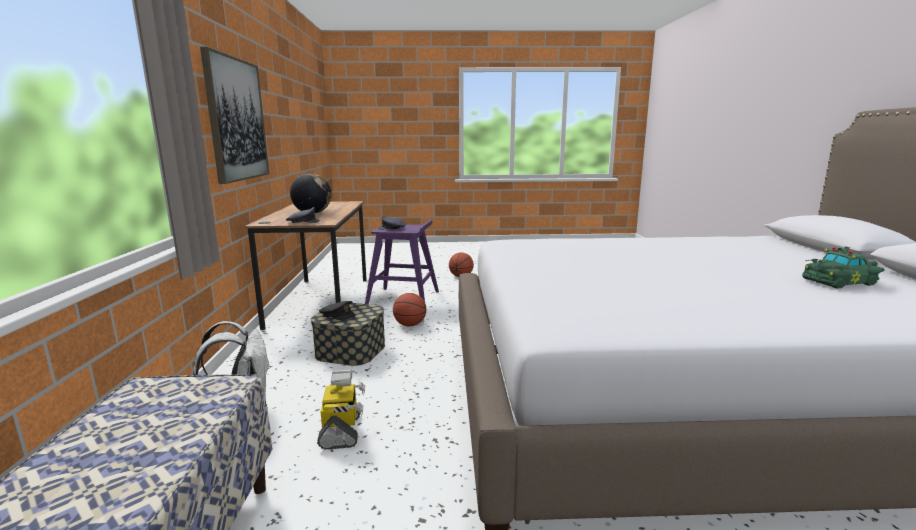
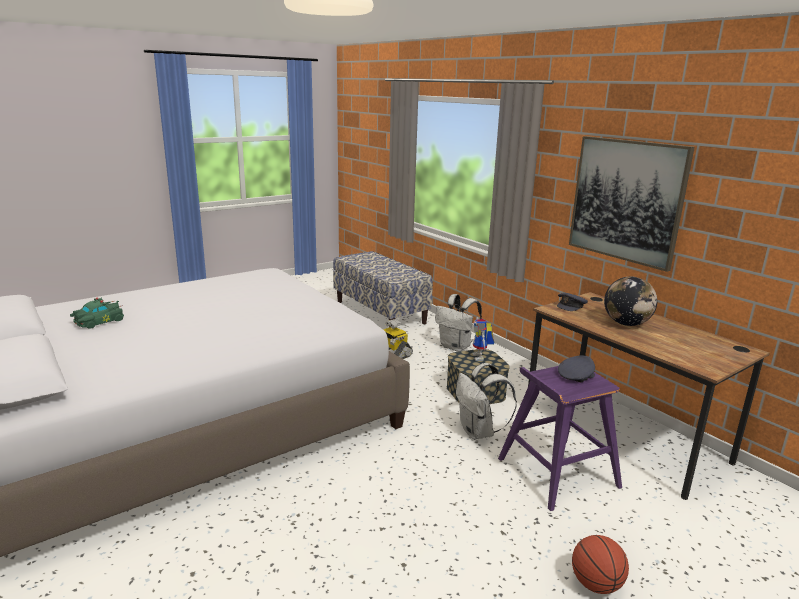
camera: 145 degrees right, 5 degrees up
black cap [319,301,355,320] -> toy robot [472,317,494,361]
basketball [393,293,426,327] -> white backpack [456,363,517,440]

